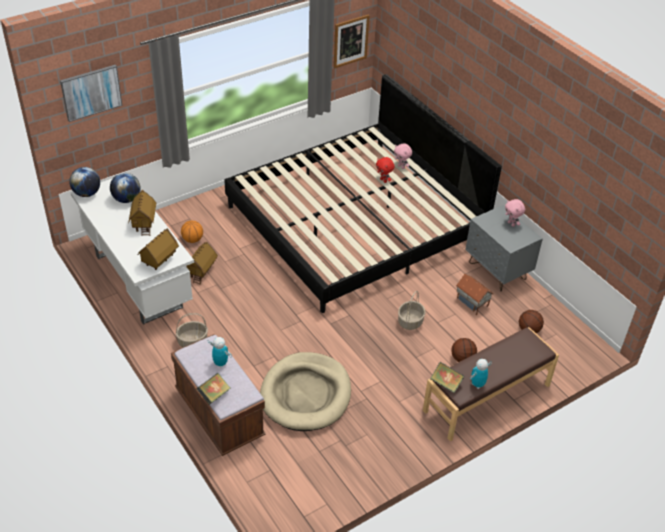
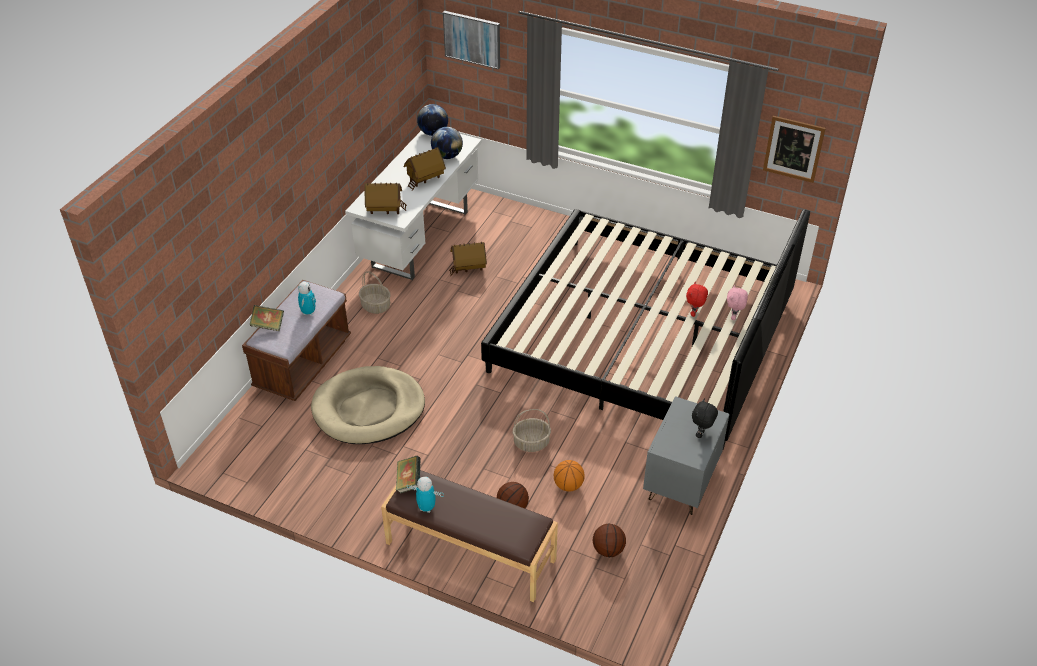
camera: 60 degrees right, 0 degrees up
basketball [181,220,203,243] -> basketball moved to [554,460,585,492]
toy house [456,274,493,315] -> none
pink plush toy [505,199,525,227] -> black plush toy [692,399,718,438]

